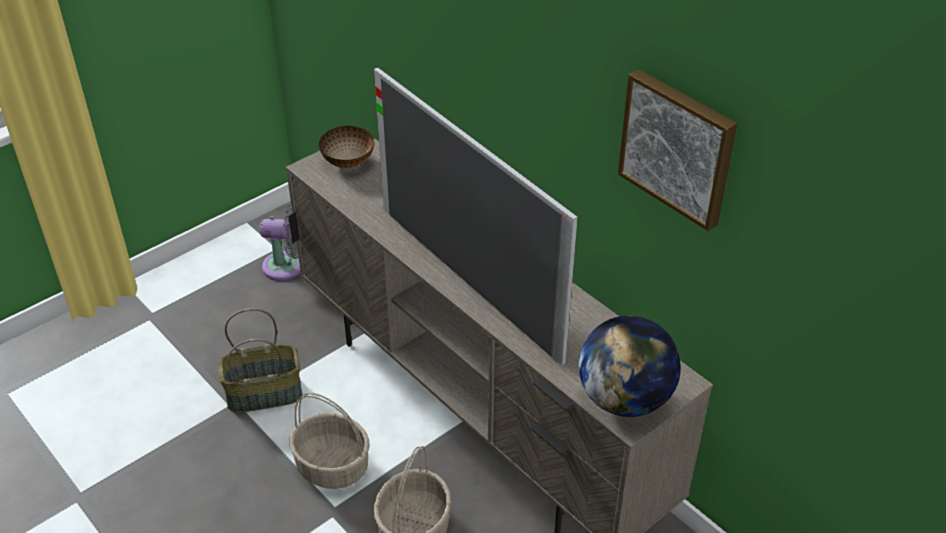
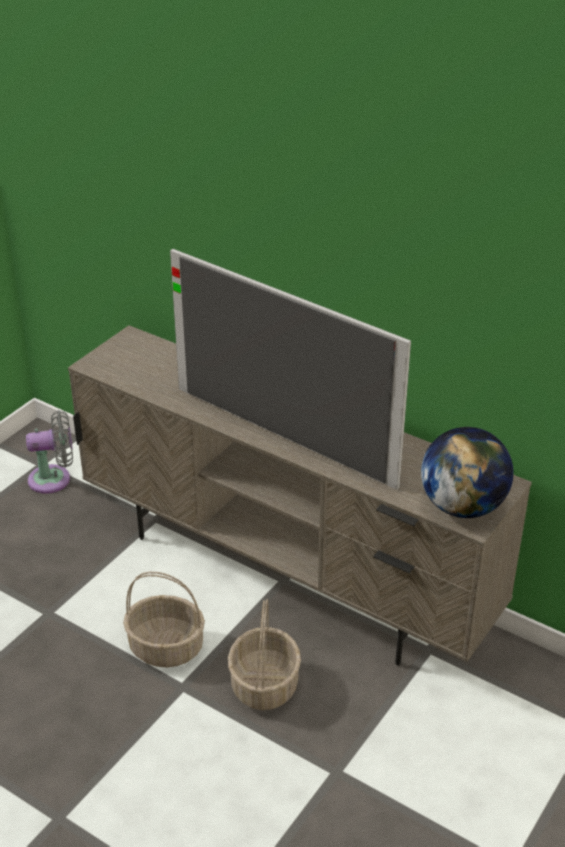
camera: 15 degrees left, 5 degrees down
basket [218,308,303,413] -> none
bowl [319,126,374,168] -> none
picture [618,69,737,231] -> none

